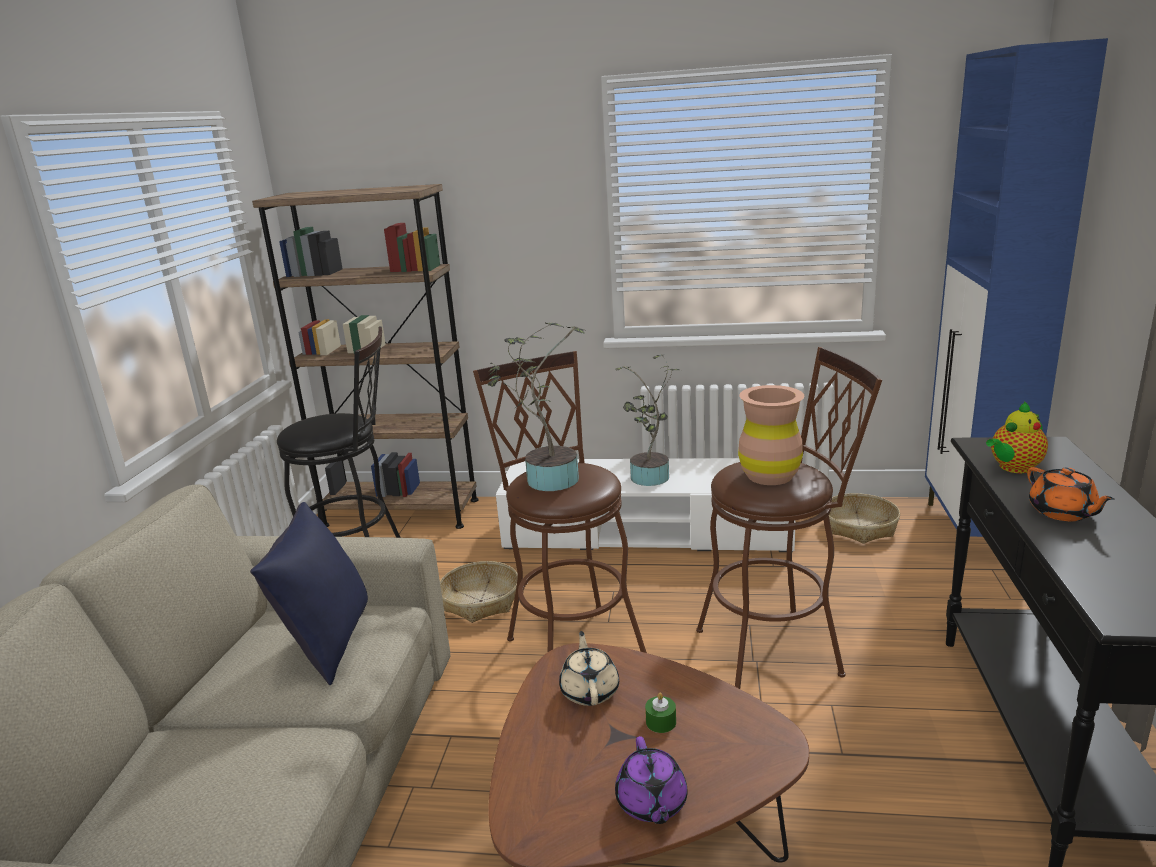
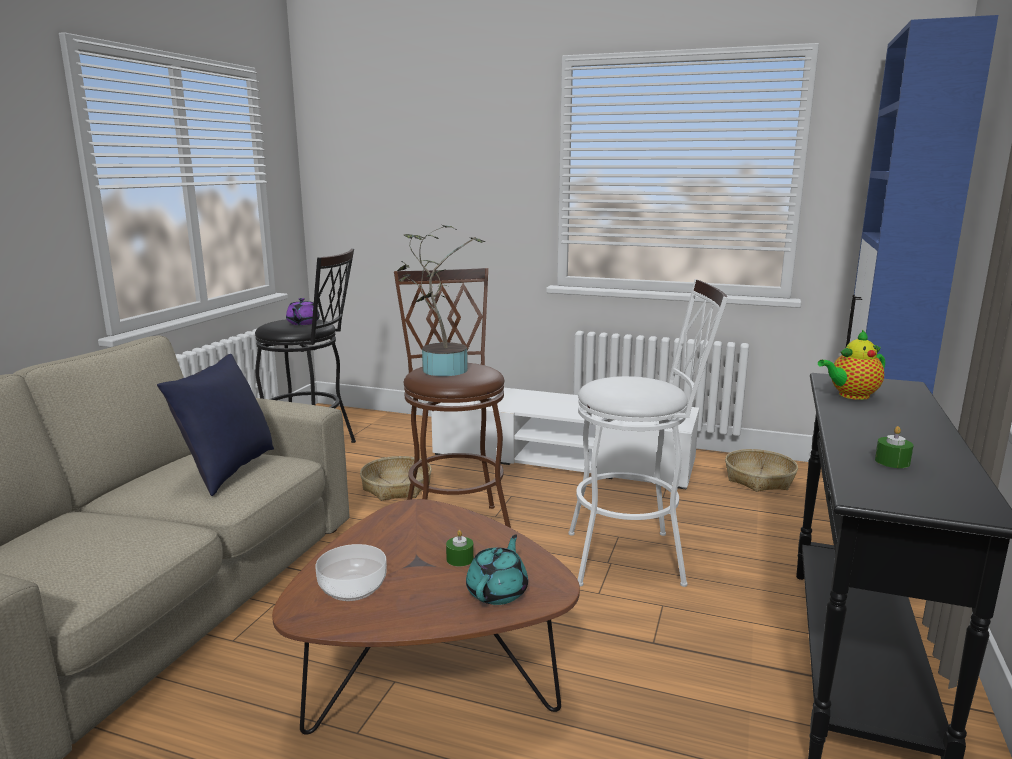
camera: 10 degrees right, 5 degrees down
brown bookcase [252,184,479,529] -> none
beige teapot [559,631,619,706] -> none
potted plant [615,354,681,486] -> none
purple teapot [615,736,688,824] -> purple teapot moved to [286,298,320,325]
brown stool [696,347,882,689] -> white stool [568,279,728,587]
brown vase [738,385,804,485] -> none
orange teapot [1027,467,1115,521] -> none
none -> bowl [315,544,387,601]
none -> turquoise teapot [466,534,528,605]
none -> green candle [875,426,913,468]

